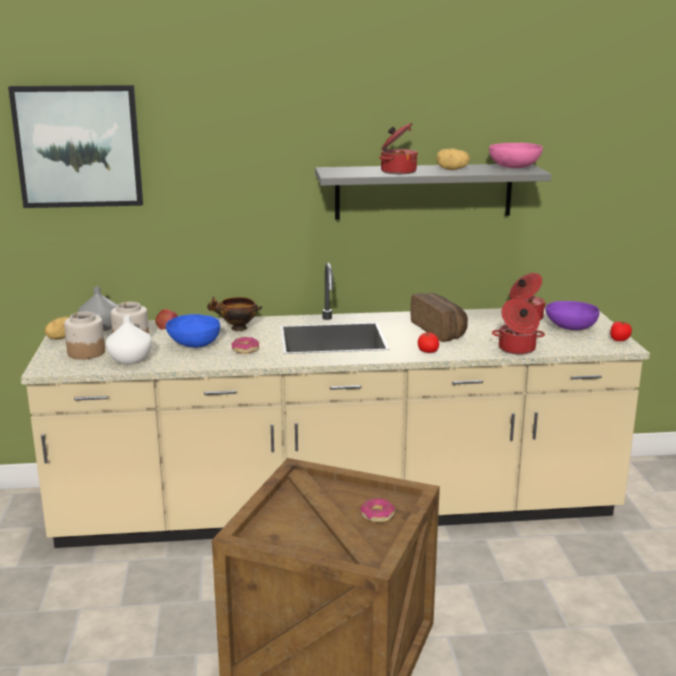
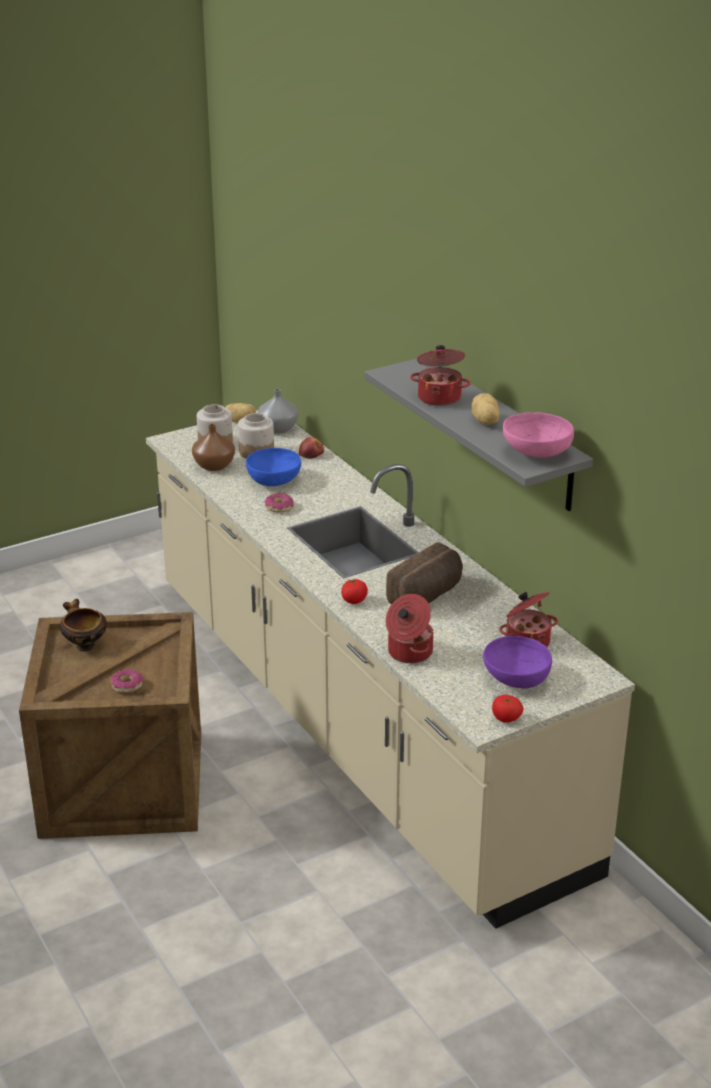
camera: 65 degrees right, 10 degrees up
picture [8,85,143,208] -> none
white vase [106,315,152,364] -> brown vase [192,424,235,471]
bowl [207,296,262,331] -> bowl moved to [60,599,107,651]

